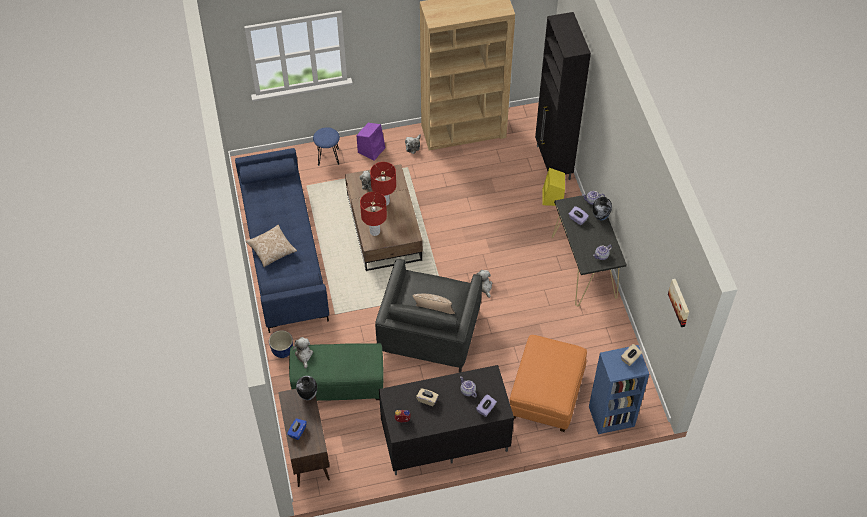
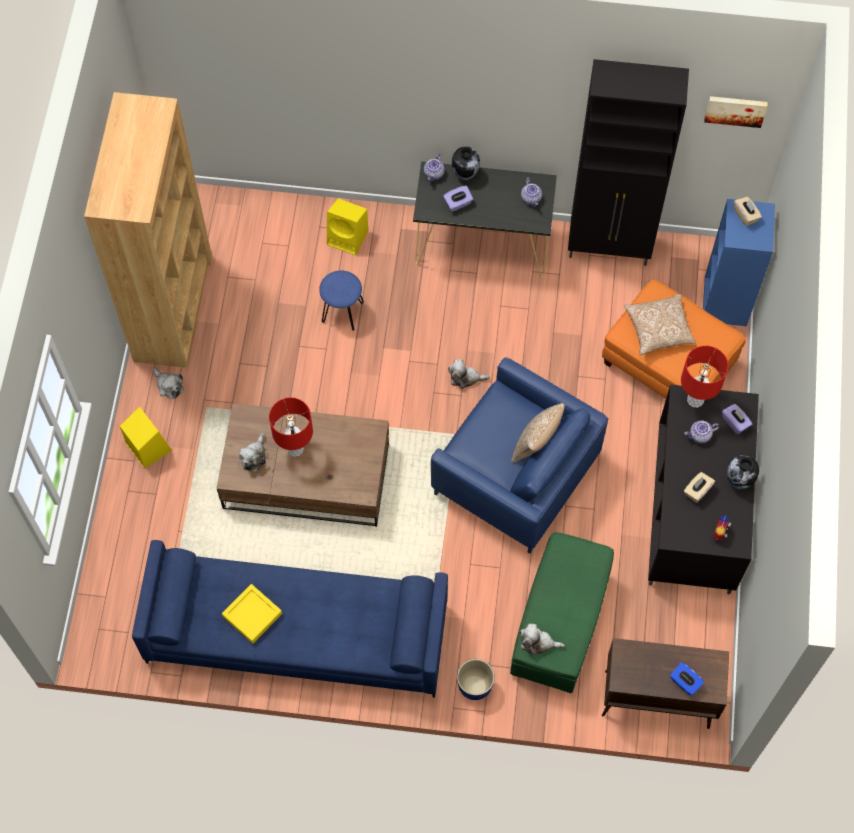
camera: 70 degrees left, 10 degrees up
pillow [246,225,297,267] -> pillow moved to [624,294,696,355]
vase [296,376,317,400] -> vase moved to [727,455,759,489]
blue stool [313,127,340,166] -> blue stool moved to [319,271,364,331]
purple speaker [357,123,385,161] -> yellow speaker [120,407,172,468]
red table lamp [360,192,387,236] -> red table lamp moved to [681,346,728,408]
grey armchair [375,259,482,372] -> blue armchair [431,357,608,554]
black cabinet [535,12,591,180] -> black cabinet moved to [568,59,689,266]
none -> yellow tray [222,584,282,644]

